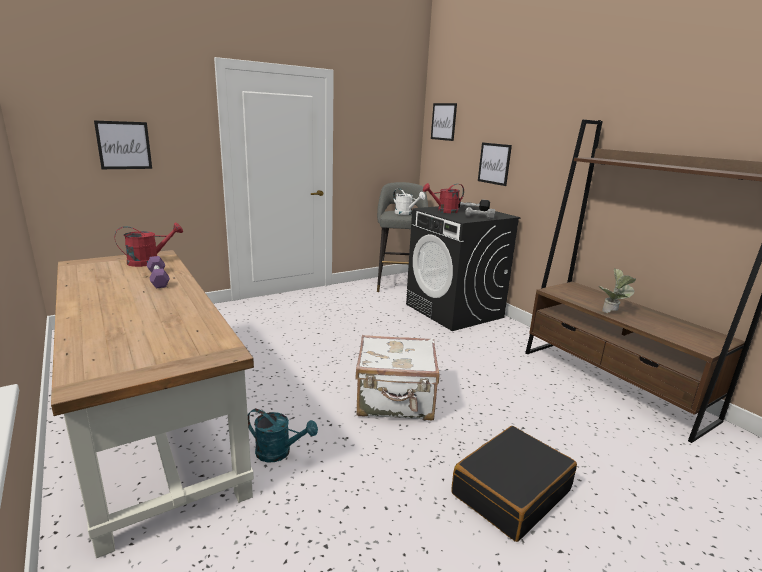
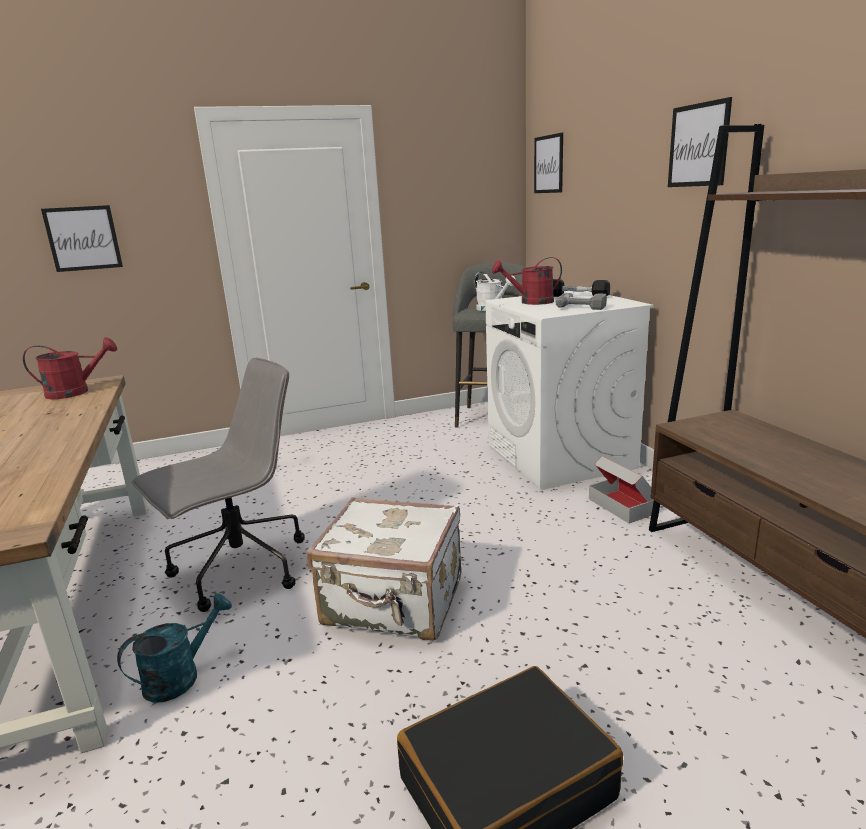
camera: 15 degrees right, 0 degrees up
purple dumbbell [147,256,170,288] -> none
turquoise watering can [248,409,318,462] -> turquoise watering can turned 75 degrees counterclockwise [117,593,232,703]
black washing machine [406,205,521,331] -> white washing machine [485,291,654,490]
picture [478,143,512,186] -> picture moved to [668,97,732,187]
potted plant [599,268,636,313] -> none
none -> grey office chair [131,358,305,612]
none -> cardboard box [589,456,660,523]

